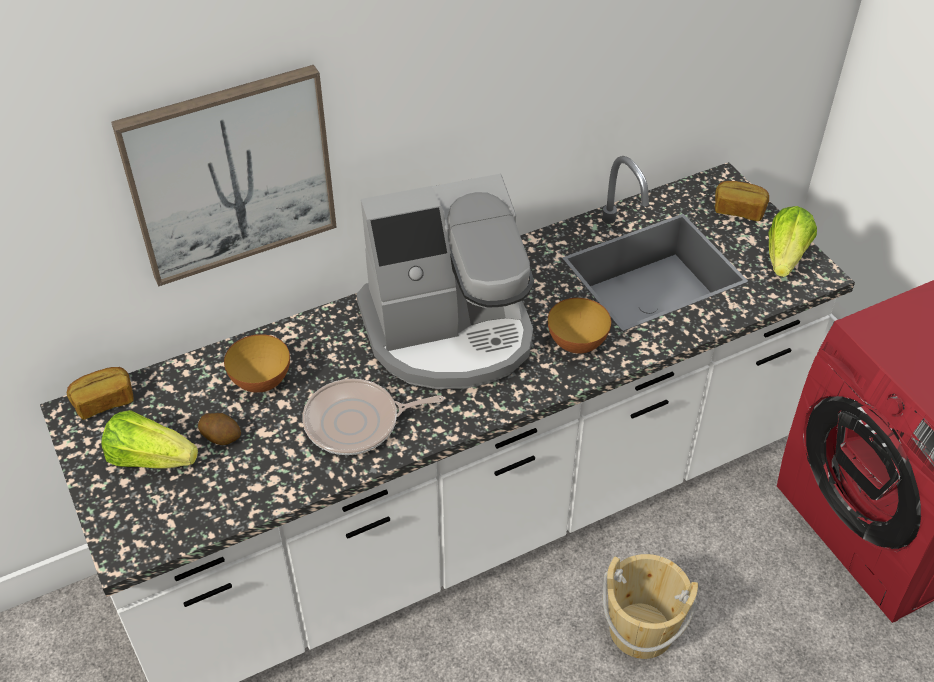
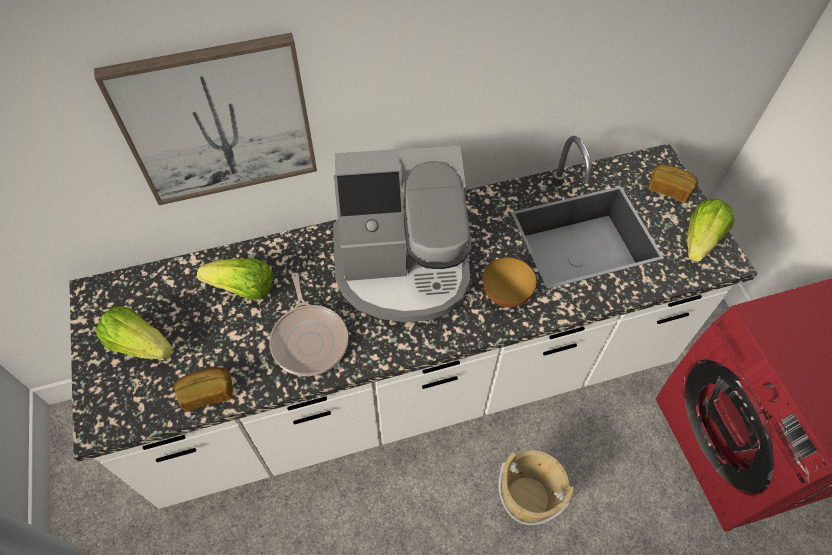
camera: 10 degrees right, 10 degrees up
bread [67,367,134,420] -> bread moved to [174,367,233,412]
potato [198,413,241,445] -> none
bowl [224,334,290,393] -> lettuce [197,258,273,300]
frying pan [303,379,444,455] -> frying pan turned 105 degrees counterclockwise [269,273,349,376]

